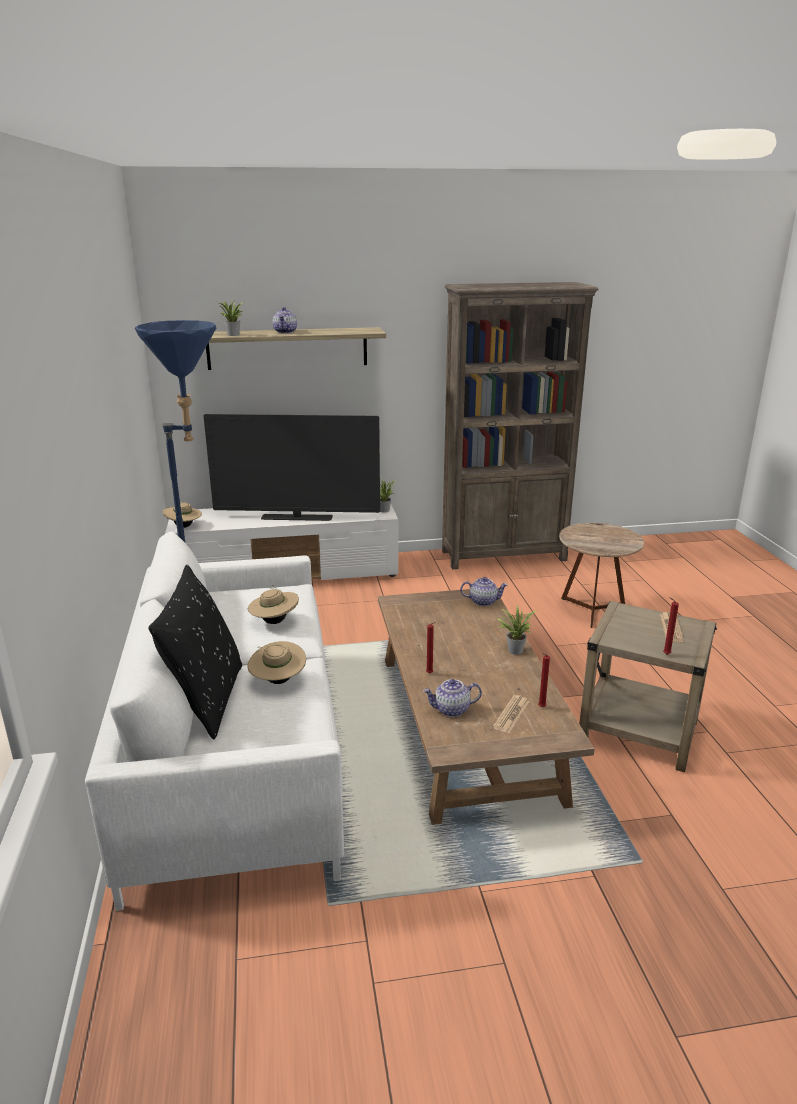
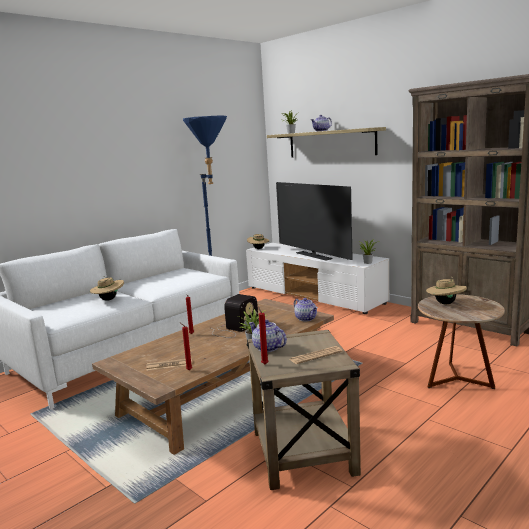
camera: 55 degrees right, 10 degrees down
black pillow [148,565,242,739] -> none
beige hat [248,585,299,624] -> beige hat moved to [426,279,467,304]
teapot [423,679,482,717] -> teapot moved to [249,320,287,352]
none -> radio [211,294,258,338]

